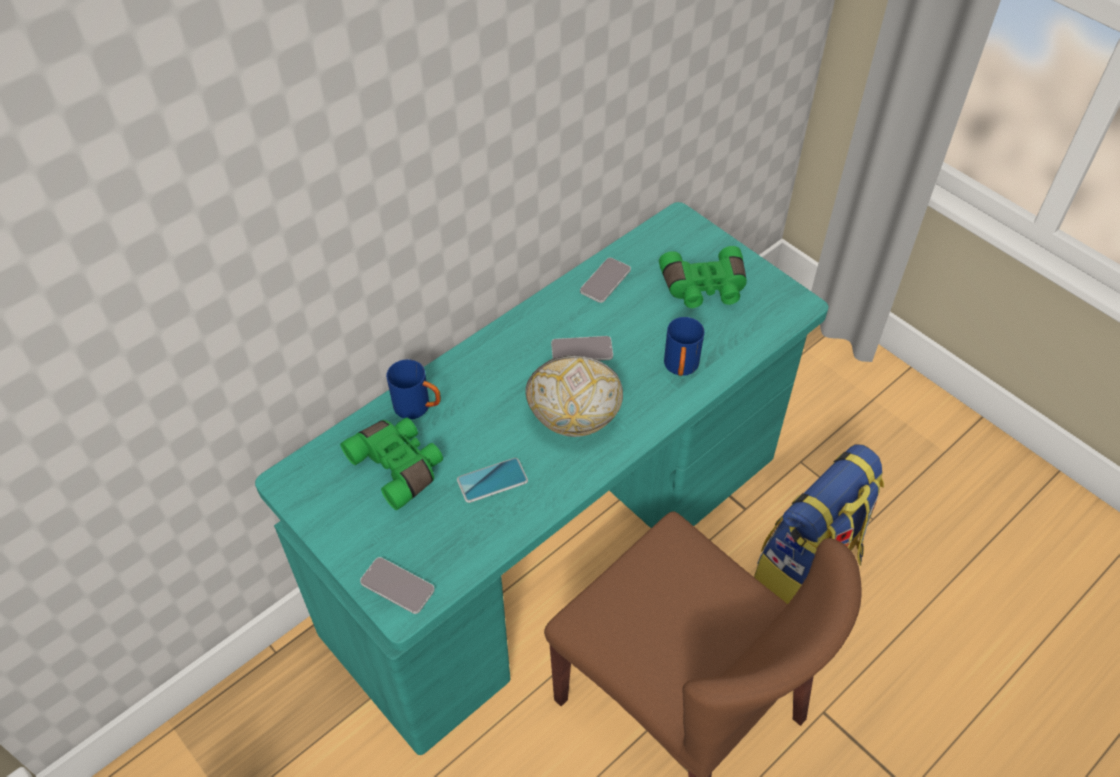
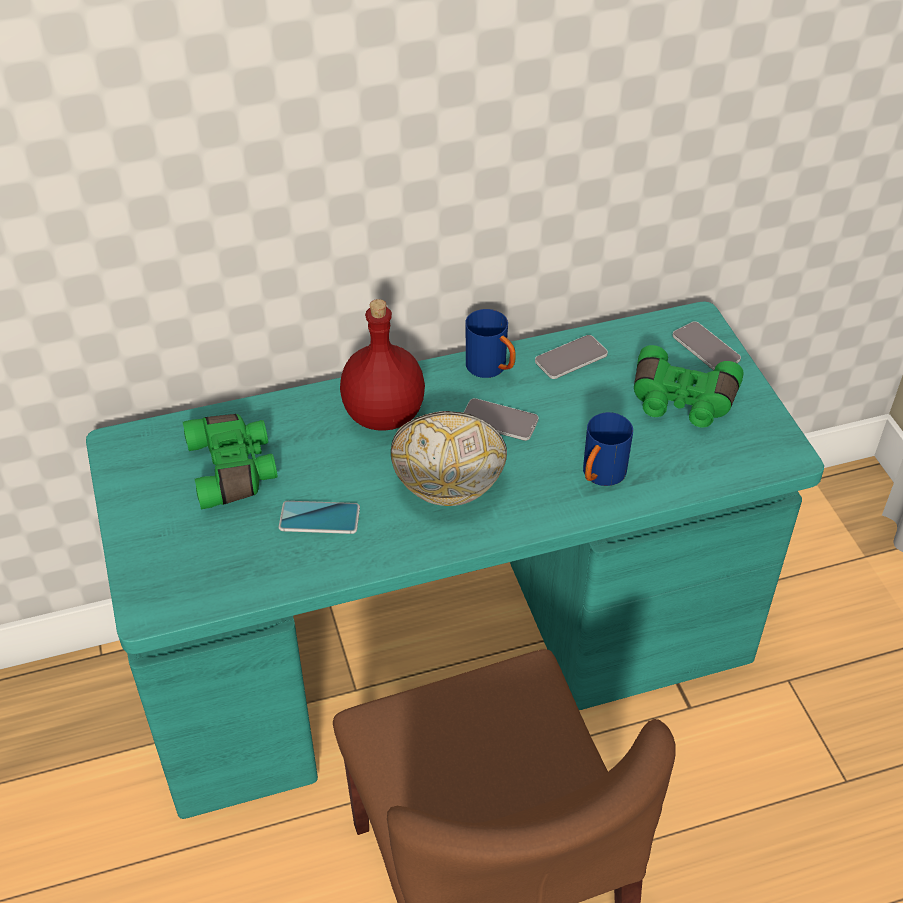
camera: 25 degrees right, 5 degrees down
phone [360,557,435,614] -> phone moved to [672,321,741,370]
blue mug [386,359,441,419] -> blue mug moved to [466,309,516,378]
backpack [754,444,884,604] -> none
none -> red bottle [340,299,425,431]

